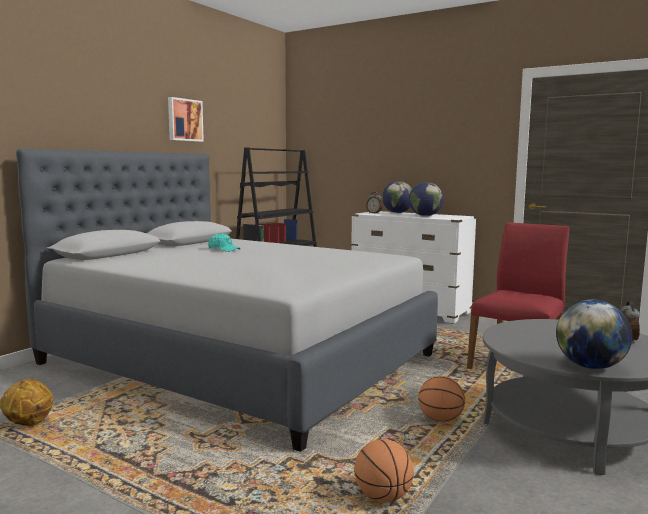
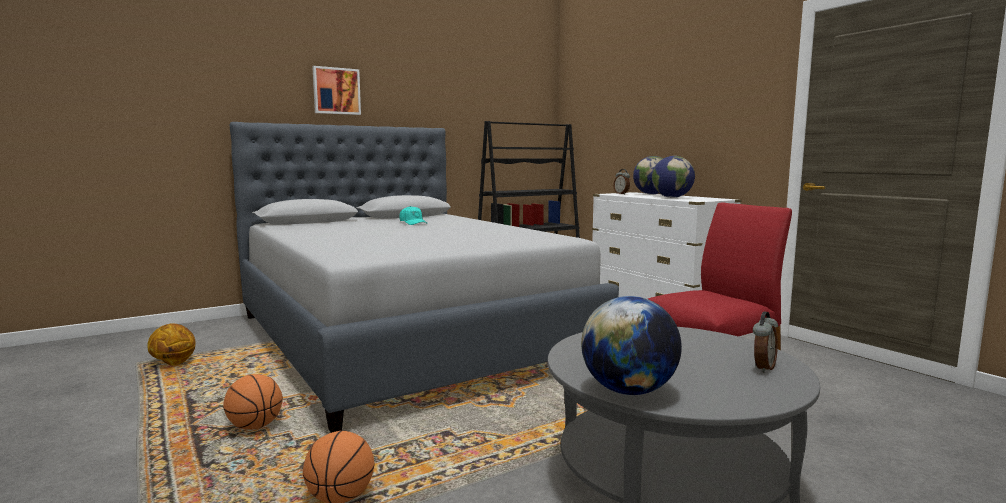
camera: 25 degrees right, 0 degrees up
picture [168,97,204,142] -> picture moved to [312,66,361,115]
basketball [418,376,465,422] -> basketball moved to [223,374,283,430]

